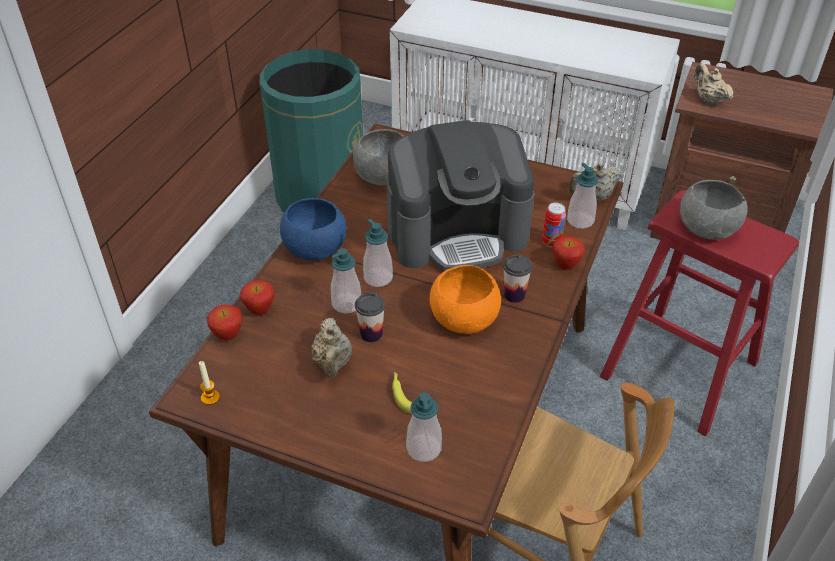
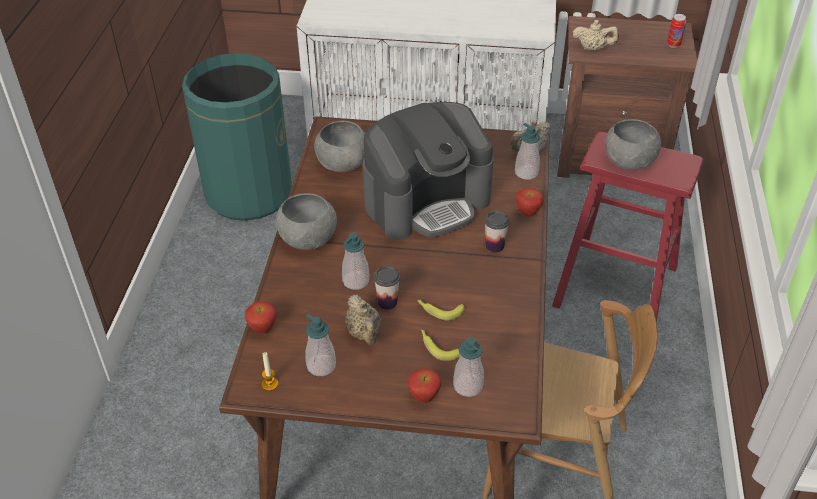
camera: 15 degrees left, 0 degrees up
apple [240,280,275,315] -> apple moved to [408,368,441,403]
blue bowl [280,198,347,260] -> grey bowl [276,193,337,250]
soap dispenser [363,219,393,287] -> soap dispenser moved to [305,314,336,376]
orange bowl [429,265,501,334] -> none
can [542,202,566,247] -> can moved to [667,14,686,48]
beige teapot [694,63,733,105] -> beige teapot turned 150 degrees clockwise [573,20,619,51]
none -> banana [417,300,464,321]

